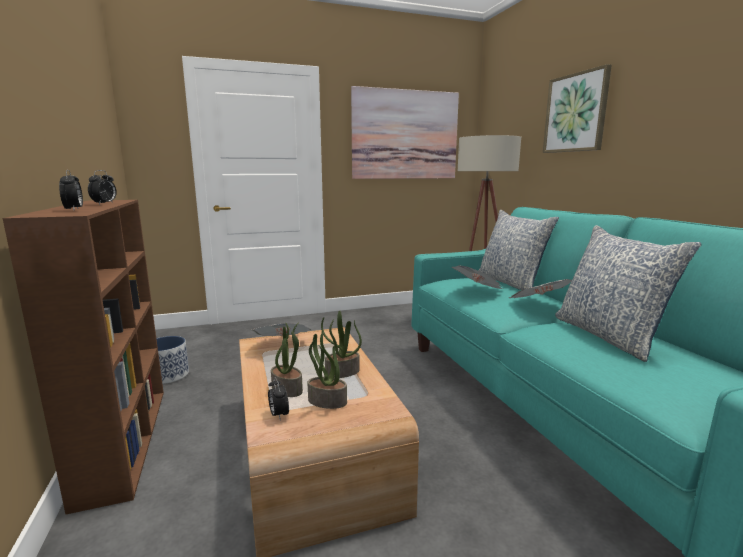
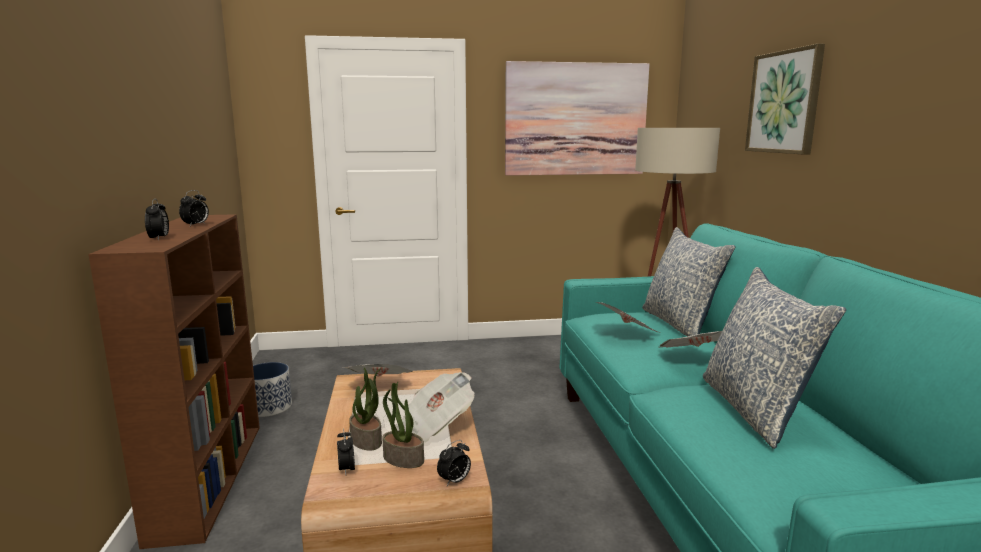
camera: 10 degrees right, 0 degrees up
potted plant [321,311,362,378] -> newspaper [395,372,475,442]
none -> alarm clock [437,440,471,486]

